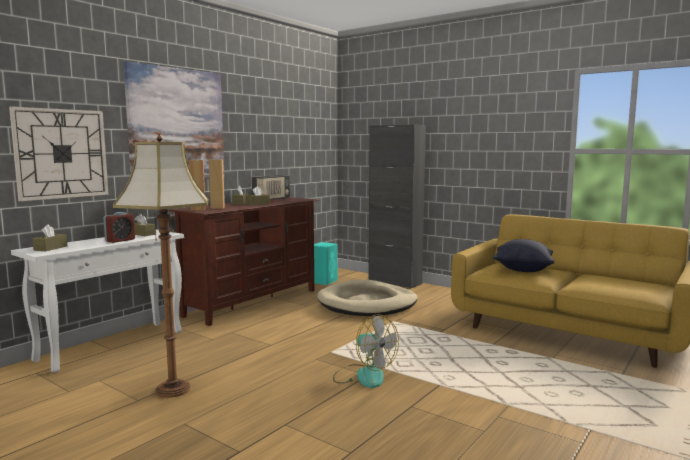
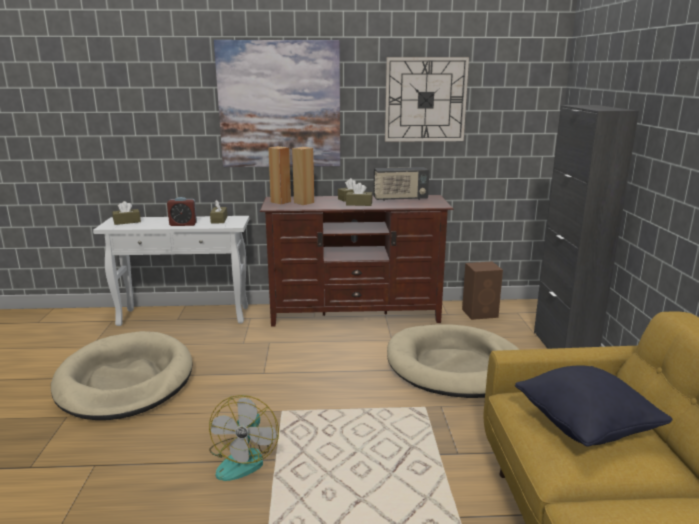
camera: 50 degrees right, 10 degrees up
wall clock [9,106,109,201] -> wall clock moved to [385,57,469,142]
floor lamp [113,133,208,398] -> beige dog bed [51,331,193,420]
turquoise speaker [314,242,338,285] -> brown speaker [462,261,503,320]

